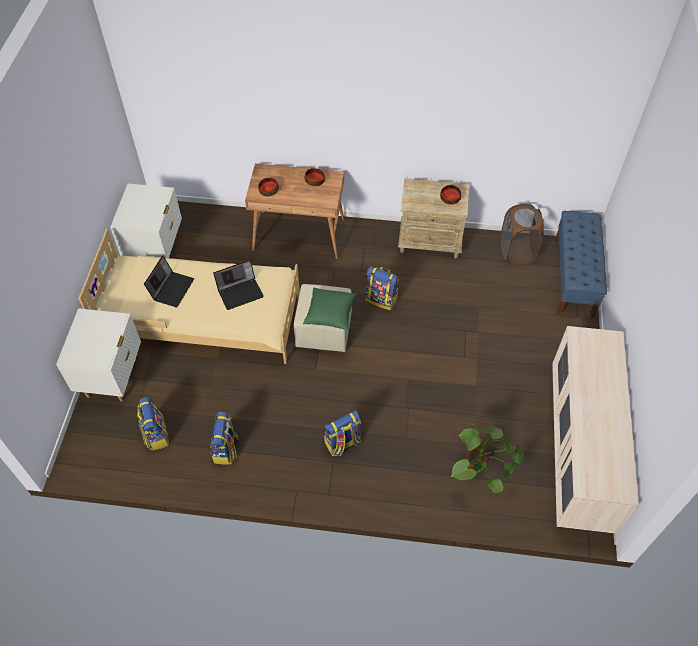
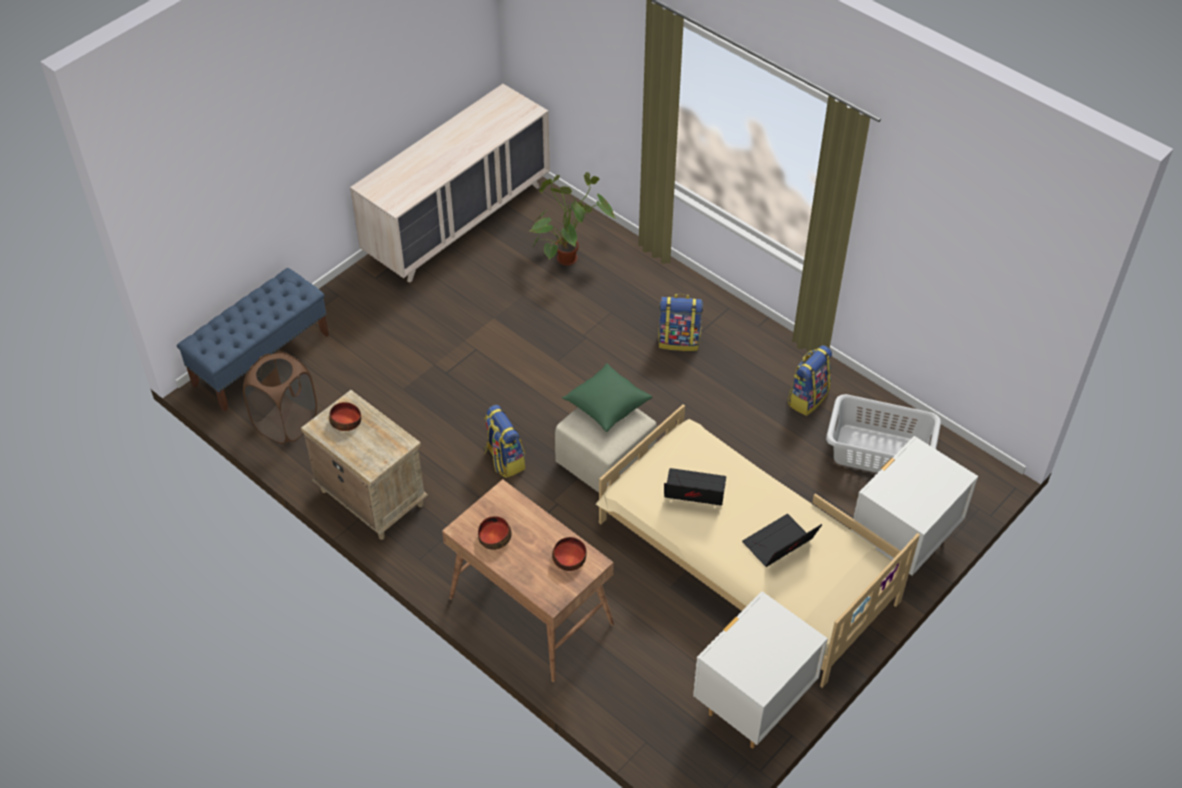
camera: 145 degrees left, 5 degrees down
backpack [137,397,169,451] -> grey laundry basket [826,394,941,473]

